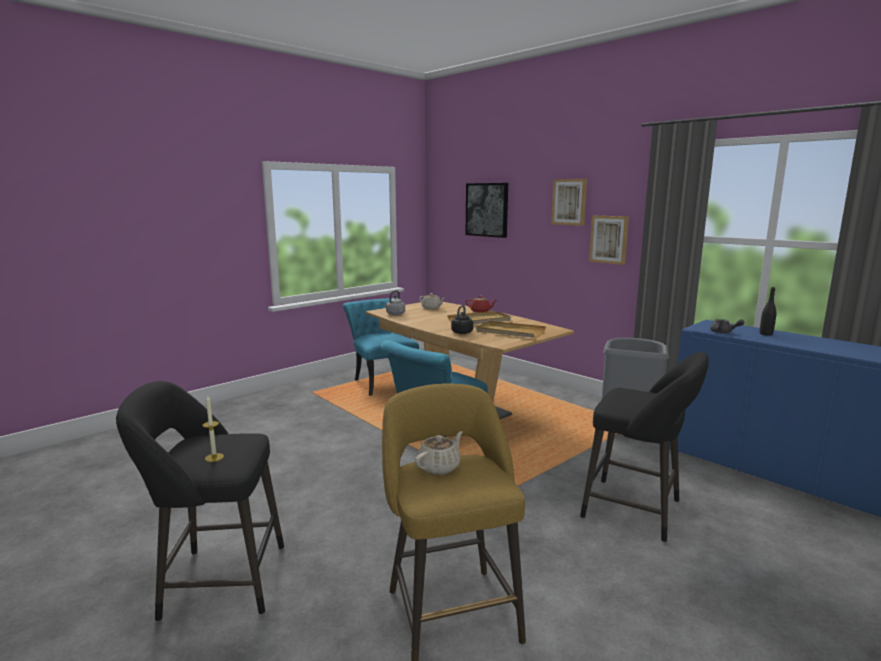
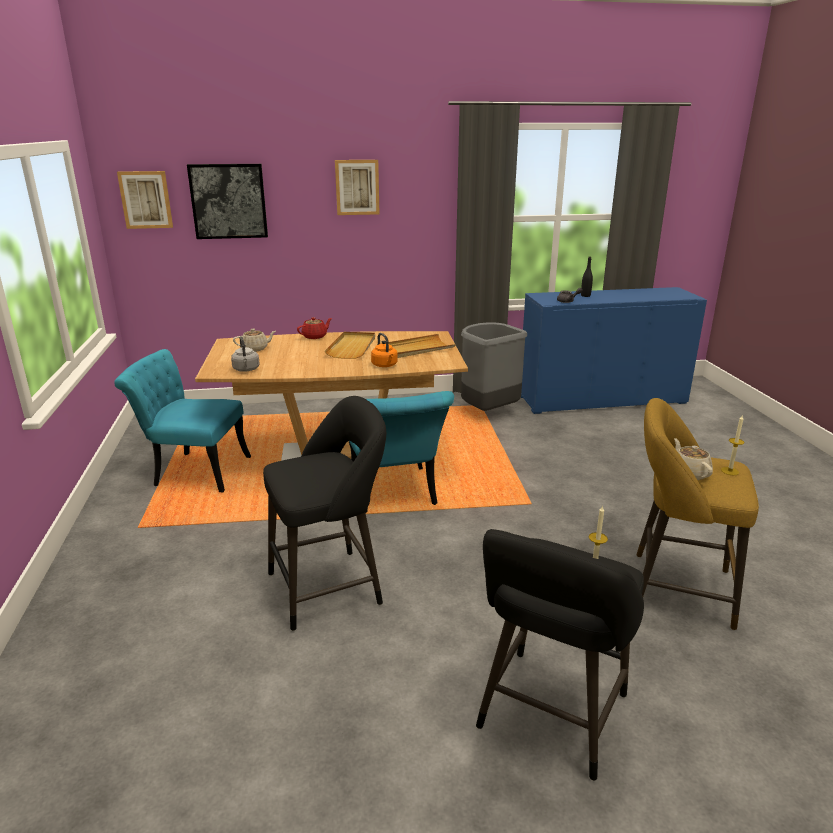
camera: 55 degrees left, 10 degrees up
black kettle [451,305,473,334] -> orange kettle [371,333,398,367]
black stool [580,352,709,542] -> black stool moved to [263,396,386,631]
picture [589,216,629,265] -> picture moved to [117,171,173,229]
none -> candle [721,416,744,475]

